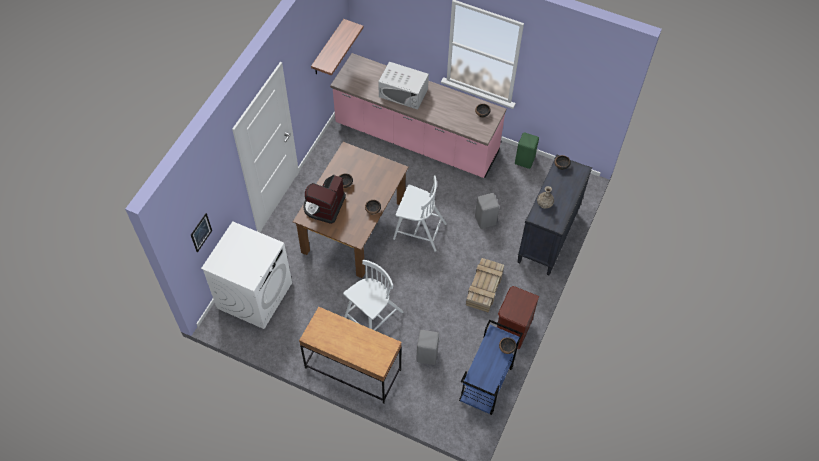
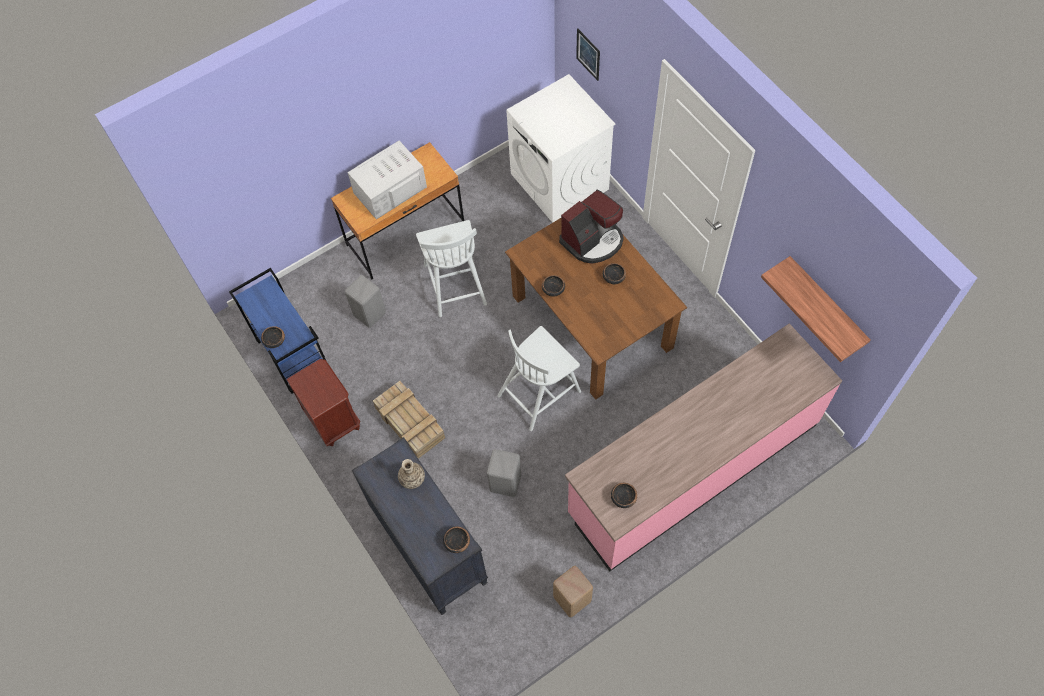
camera: 125 degrees right, 5 degrees up
coffee machine [303,175,346,224] -> coffee machine turned 90 degrees clockwise [559,190,624,264]
white microwave [378,62,429,110] -> white microwave moved to [347,140,427,220]
green stool [515,132,539,169] -> beige stool [553,566,593,617]

